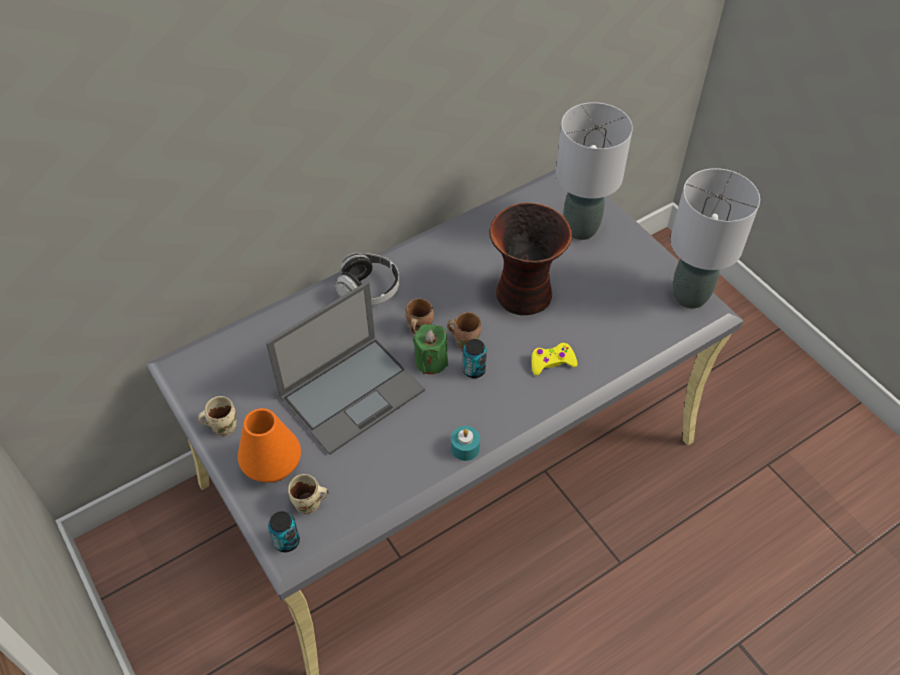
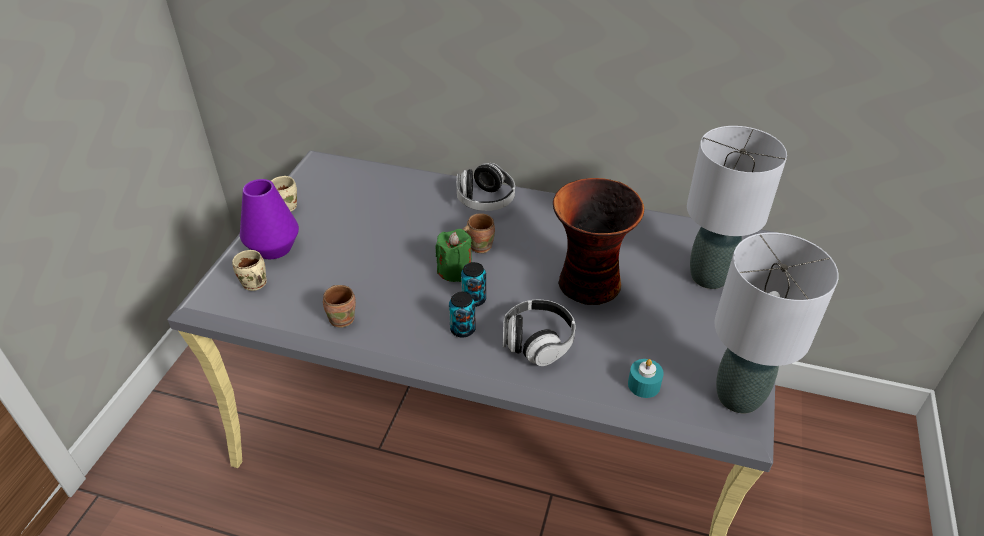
camera: 50 degrees right, 10 degrees down
orange vase [238,408,301,483] -> purple vase [240,179,299,259]
laptop [266,281,425,455] -> none
can [268,511,300,552] -> can moved to [449,292,476,338]
brown mug [447,312,481,350] -> brown mug moved to [323,285,356,328]
turquoise candle [451,426,480,461] -> turquoise candle moved to [628,359,664,398]
yellow game controller [531,343,577,375] -> headphones [503,300,575,366]

